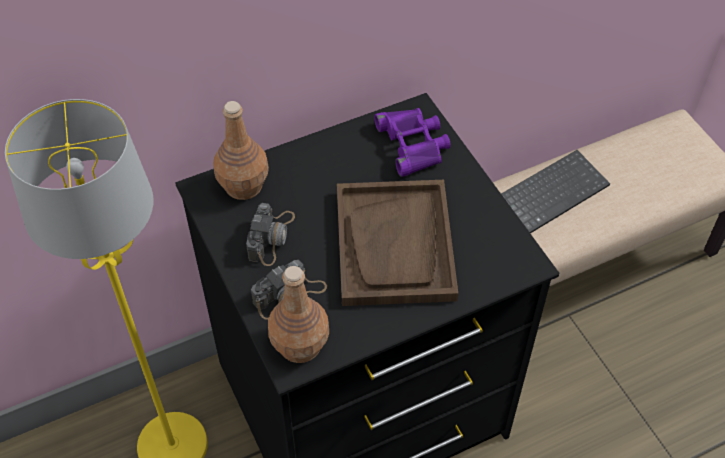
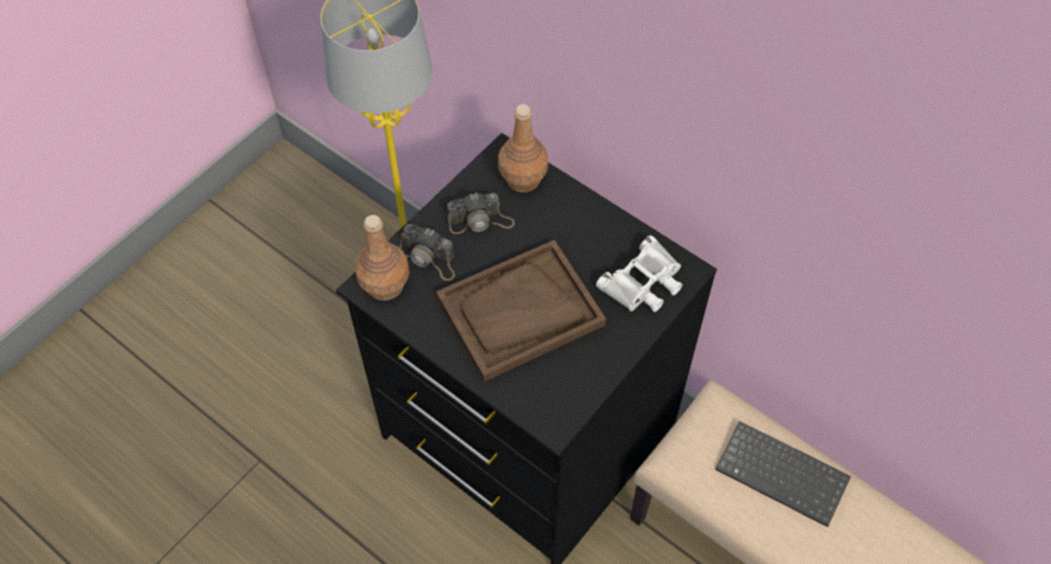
camera: 65 degrees right, 5 degrees up
purple binoculars [374,108,451,177] -> white binoculars [596,235,682,312]

